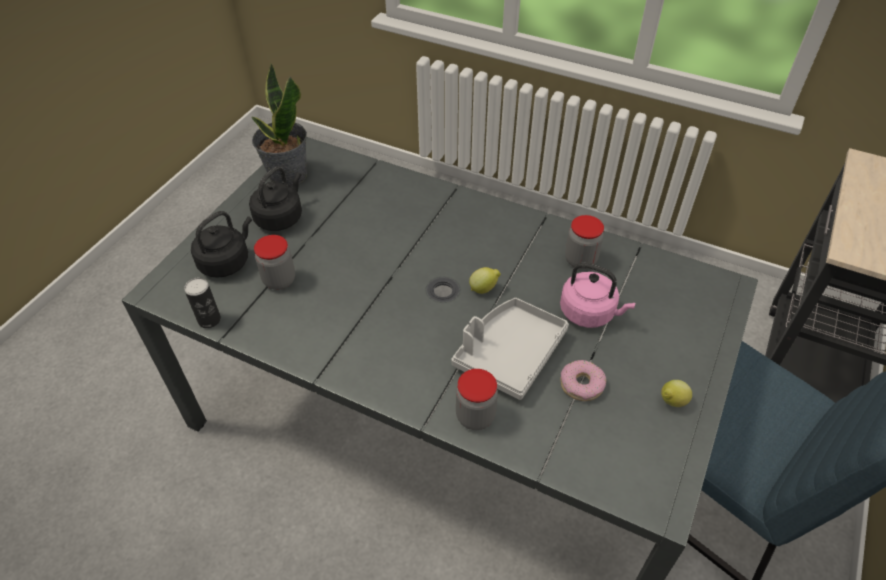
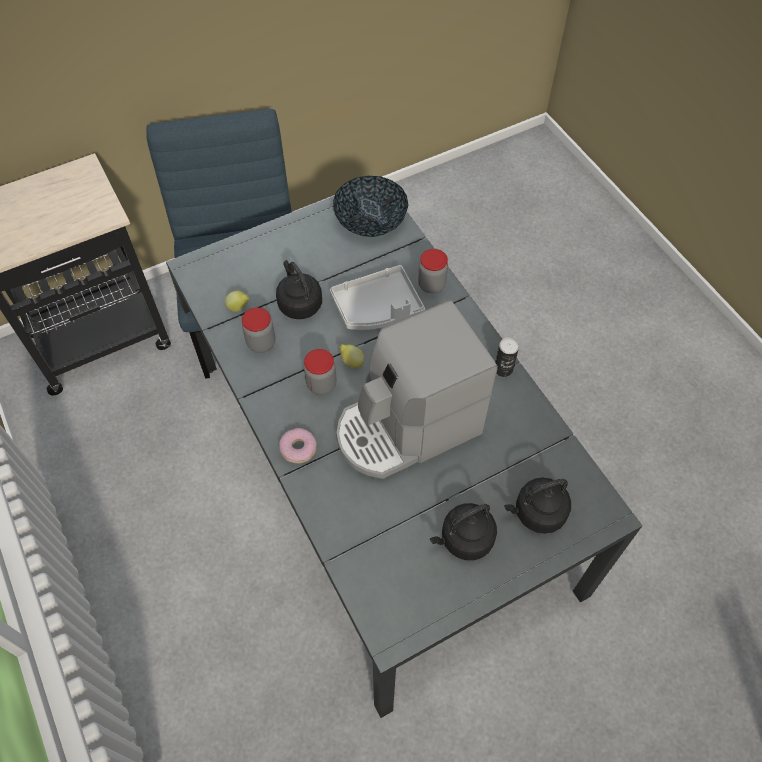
camera: 145 degrees left, 10 degrees up
can [184,278,221,328] -> can moved to [495,337,519,377]
potted plant [251,62,307,187] -> none
jar [254,235,295,290] -> jar moved to [304,349,337,395]
pink kettle [560,262,635,328] -> black kettle [276,260,322,319]
donut [560,360,606,401] -> donut moved to [279,428,317,463]
lemon [661,380,692,407] -> lemon moved to [225,291,249,312]
none -> bowl [333,176,408,237]
none -> coffee machine [337,300,498,479]

